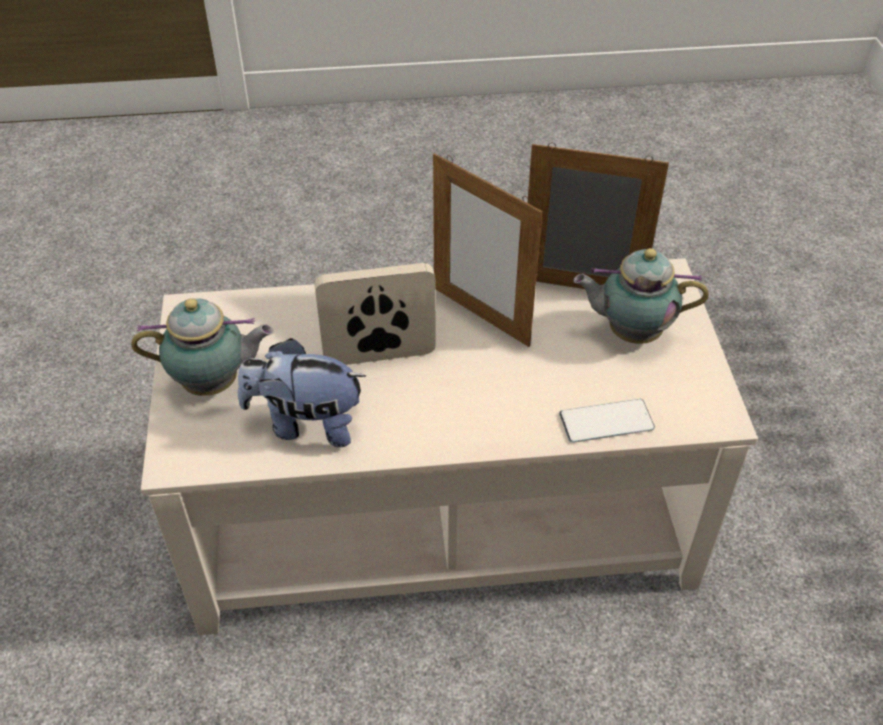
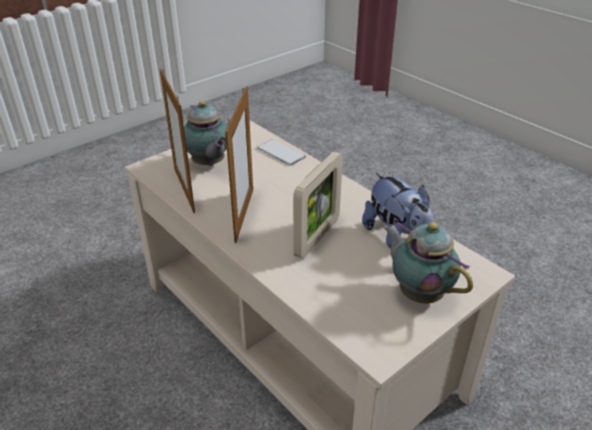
camera: 125 degrees left, 10 degrees down
picture frame [314,263,436,365] -> picture frame turned 105 degrees counterclockwise [293,152,343,259]

